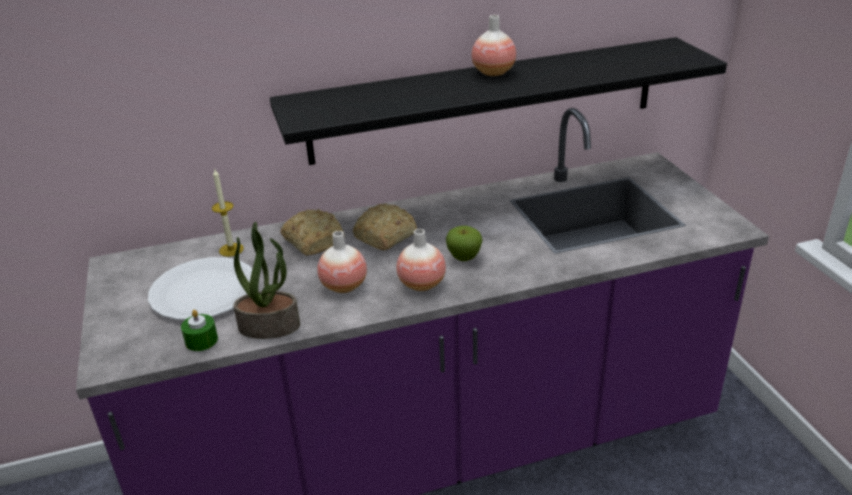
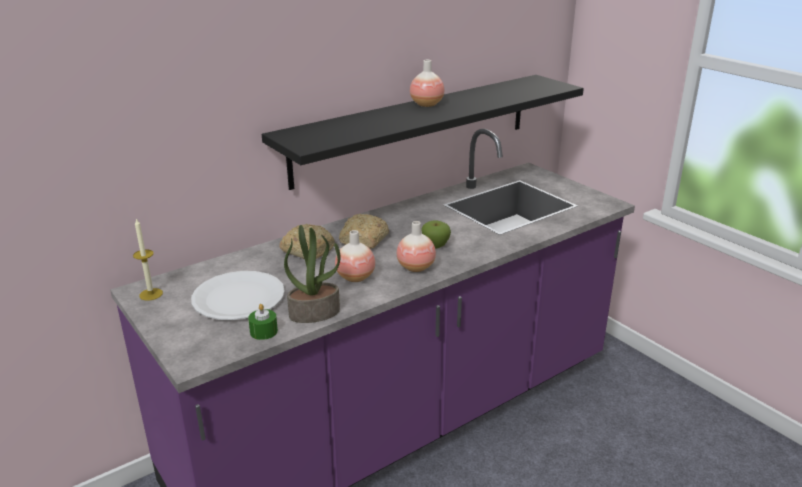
camera: 20 degrees left, 5 degrees down
candle [212,168,244,257] -> candle moved to [133,219,163,300]

